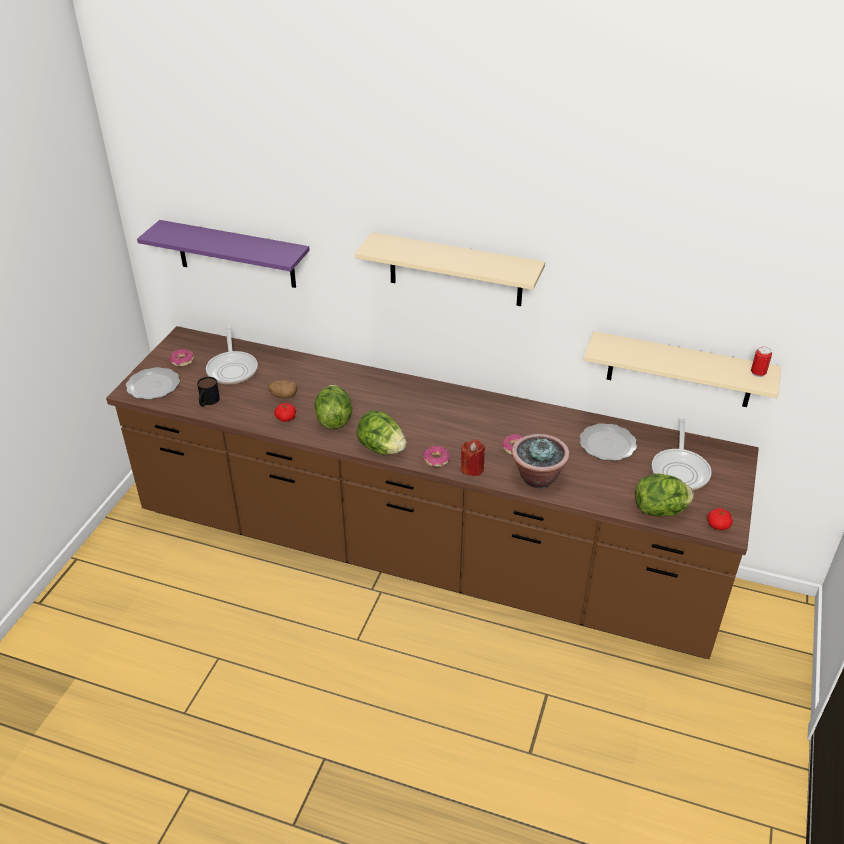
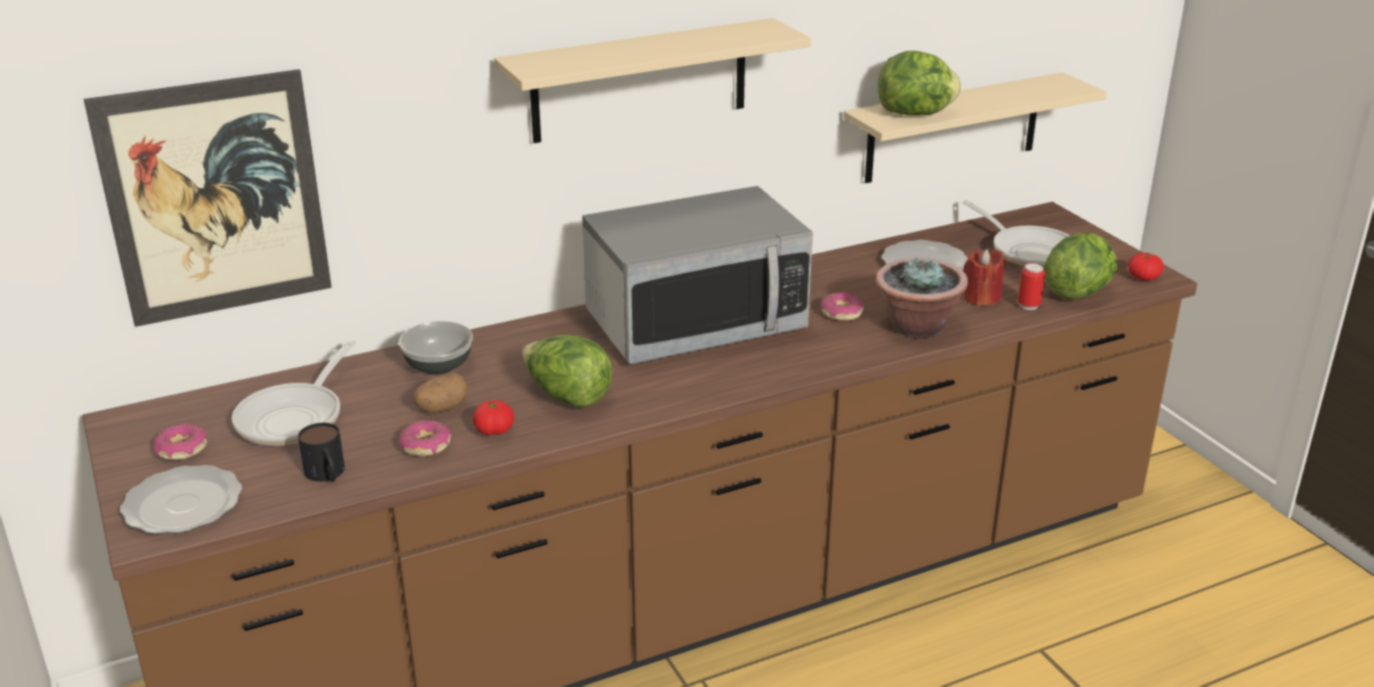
camera: 45 degrees left, 10 degrees down
purple shelf [137,220,310,288] -> picture [83,69,332,327]
frying pan [206,327,258,384] -> frying pan turned 75 degrees clockwise [232,340,356,446]
lettuce [357,410,407,455] -> lettuce moved to [878,51,961,116]
donut [423,446,450,467] -> donut moved to [399,420,451,457]
red candle [460,439,485,476] -> red candle moved to [963,249,1005,306]
can [751,347,772,377] -> can moved to [1018,263,1045,310]
none -> bowl [399,321,473,375]
none -> microwave [582,186,813,364]

